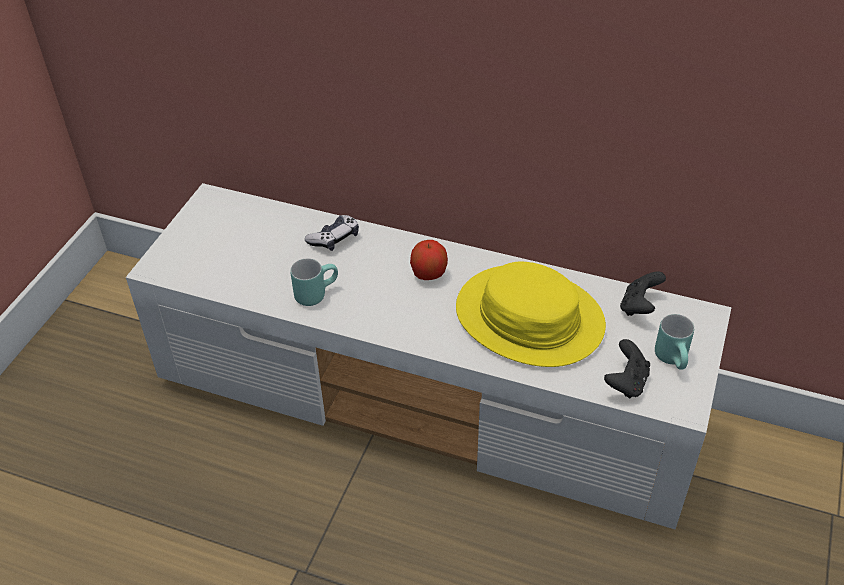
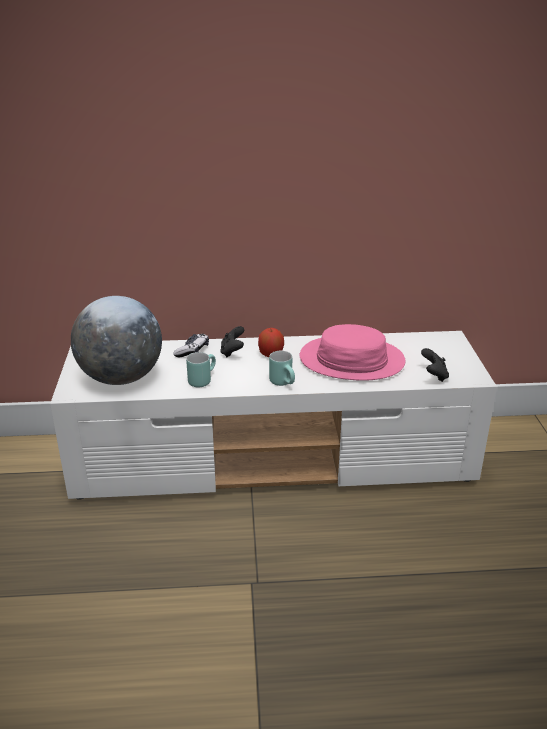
camera: 25 degrees left, 15 degrees down
yellow hat [456,262,606,367] -> pink hat [300,324,405,381]
black game controller [620,271,666,316] -> black game controller moved to [220,326,244,357]
turquoise mug [655,314,694,370] -> turquoise mug moved to [269,351,295,386]
none -> globe [71,296,162,385]

